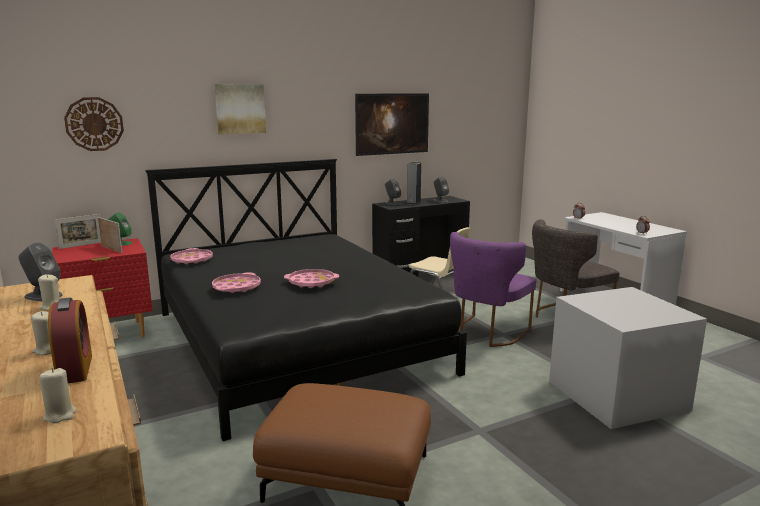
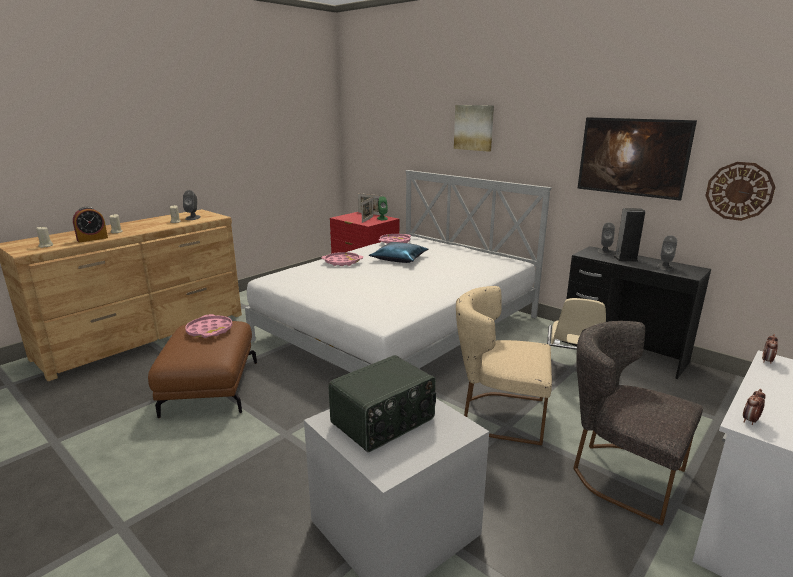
camera: 70 degrees right, 5 degrees up
wall clock [64,97,124,151] -> wall clock moved to [705,162,775,221]
black bed [145,159,467,441] -> white bed [245,170,552,373]
pink tray [284,269,339,288] -> pink tray moved to [185,314,232,338]
purple chair [450,232,537,347] -> beige chair [456,286,552,445]
none -> radio [329,355,436,452]
none -> blue pillow [369,242,428,263]

